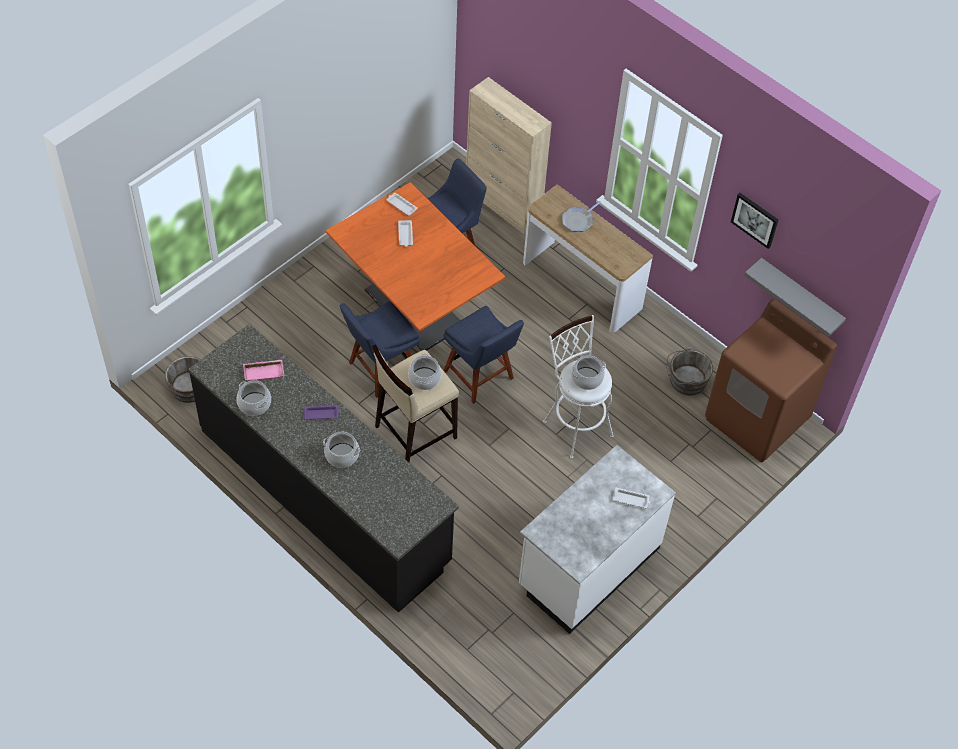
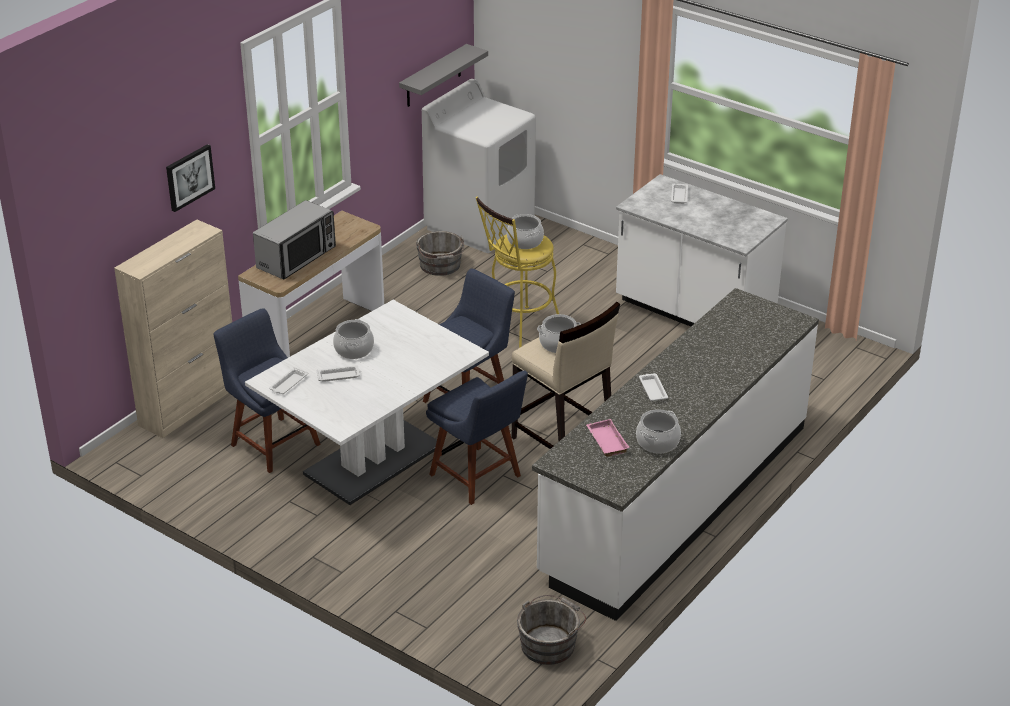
camera: 95 degrees left, 20 degrees down
black counter [188,324,459,613] -> white counter [532,288,819,621]
purple tray [303,405,340,420] -> white tray [639,373,668,401]
cooking pot [323,432,360,468] -> cooking pot moved to [333,319,374,359]
orange dining table [325,182,506,351] -> white dining table [245,300,489,505]
white stool [543,315,614,459] -> yellow stool [476,197,559,348]
frying pan [562,201,601,232] -> microwave [253,200,336,279]
brown washing machine [705,299,837,462] -> white washing machine [422,79,536,253]
picture [731,193,778,249] -> picture moved to [166,144,215,212]

